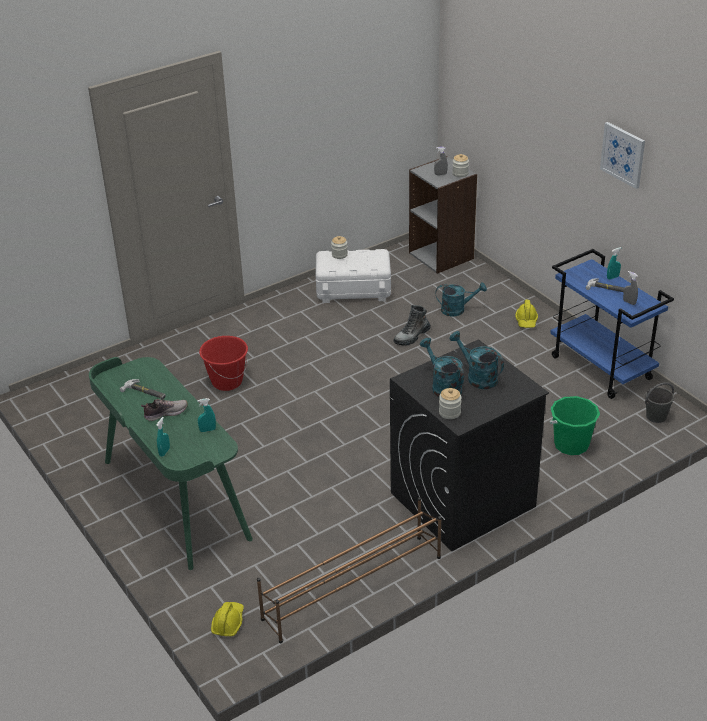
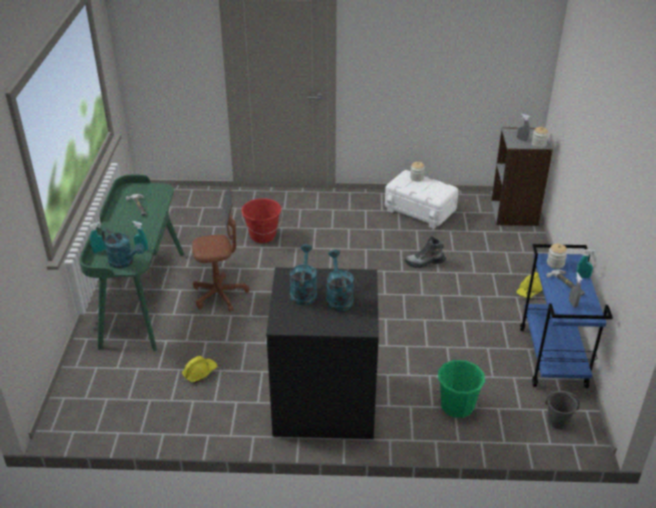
camera: 35 degrees right, 0 degrees up
shoe [141,399,188,421] -> none
yellow hard hat [211,602,244,636] -> yellow hard hat moved to [182,356,218,383]
brown shoe rack [257,497,442,643] -> none
turquoise watering can [436,282,487,316] -> turquoise watering can moved to [102,229,145,269]
jar [439,388,462,419] -> jar moved to [547,244,567,269]
picture [600,122,645,189] -> none
none -> brown office chair [192,188,249,312]

